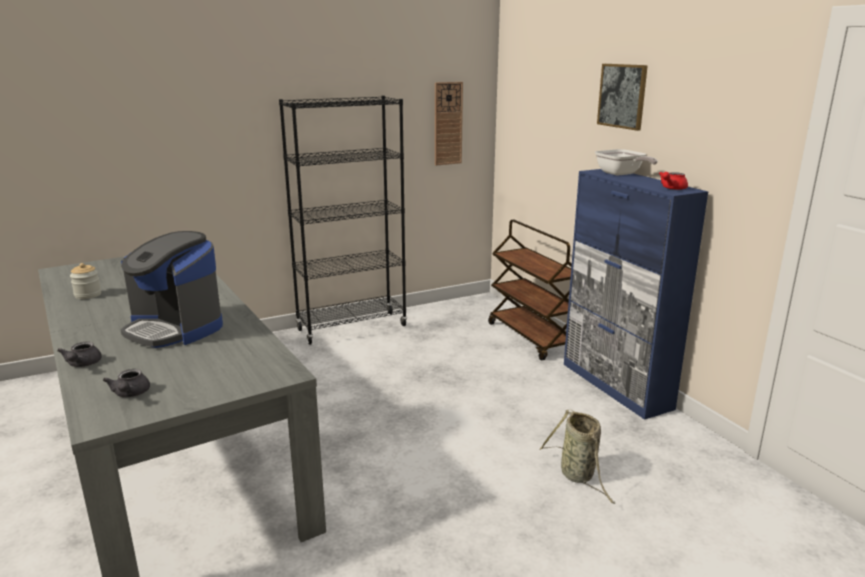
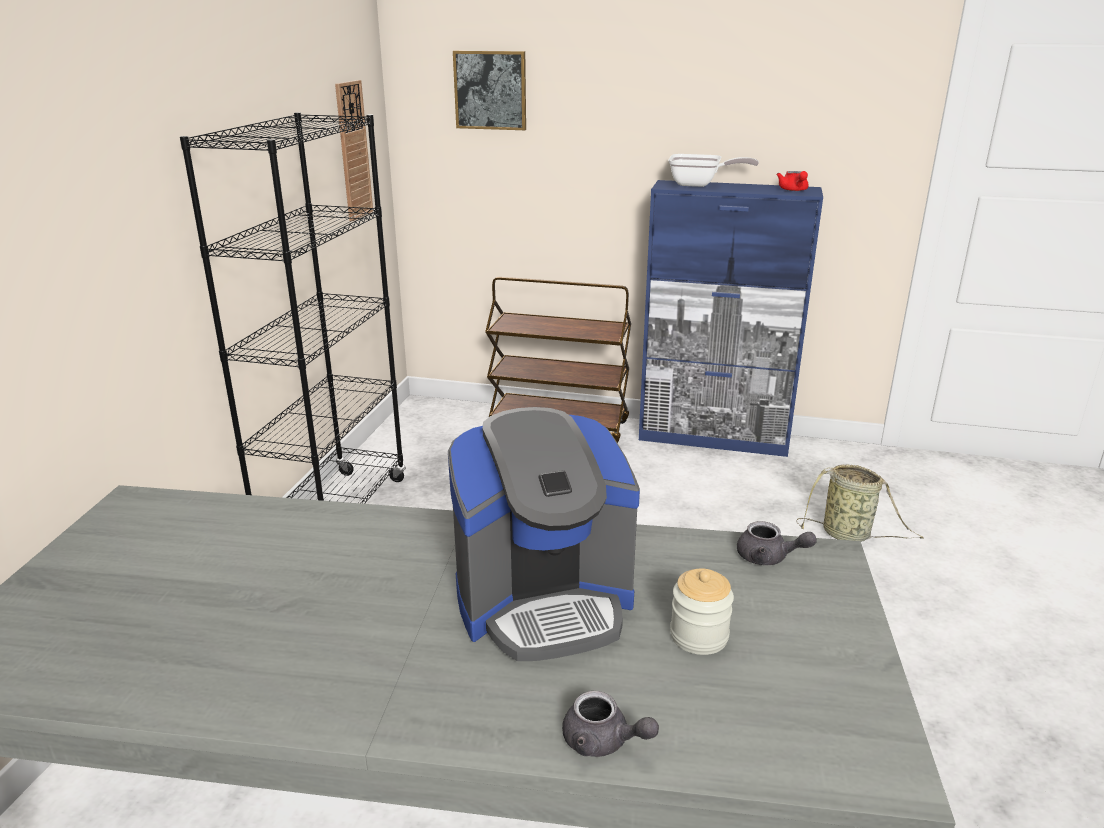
camera: 50 degrees left, 5 degrees up
jar [70,263,101,299] -> jar moved to [670,568,734,655]
grey teapot [103,369,150,397] -> grey teapot moved to [737,521,817,565]
picture [597,64,648,131] -> picture moved to [453,51,526,130]

